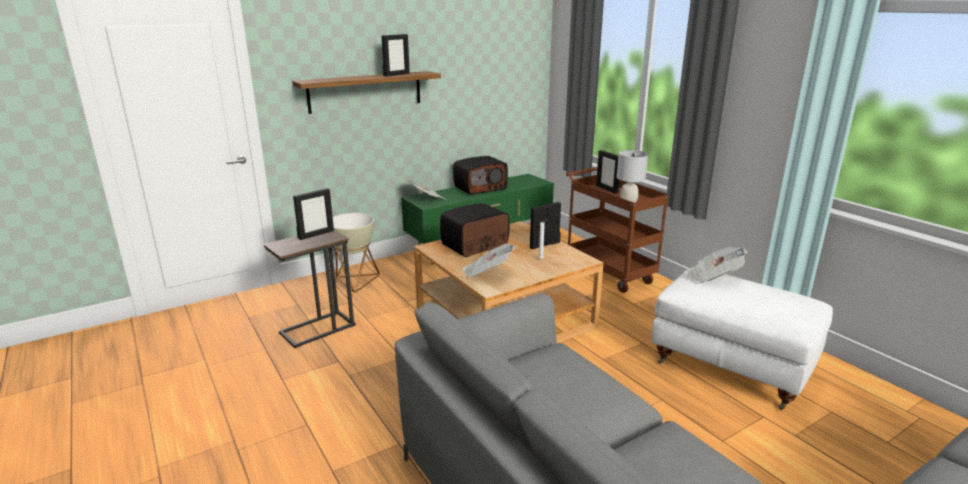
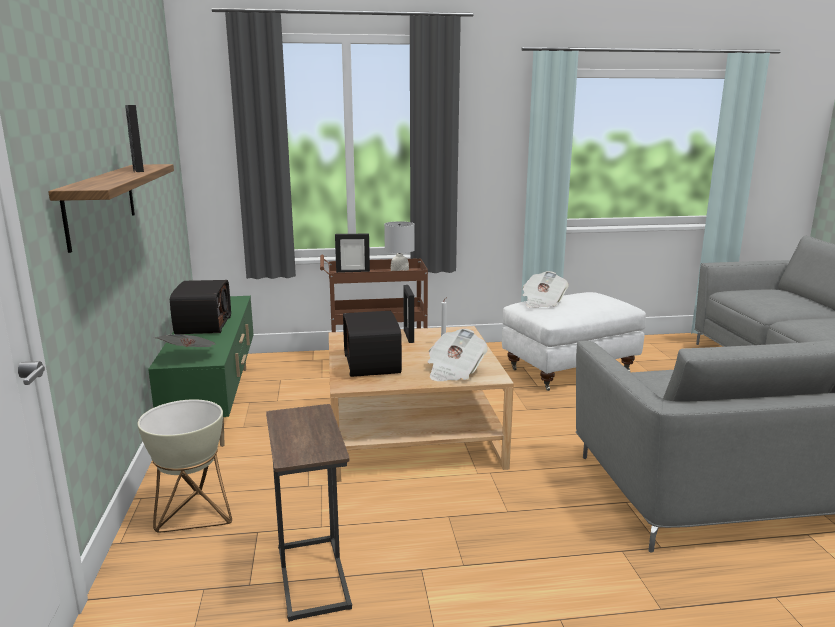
camera: 65 degrees left, 5 degrees down
picture frame [293,188,334,240] -> none

